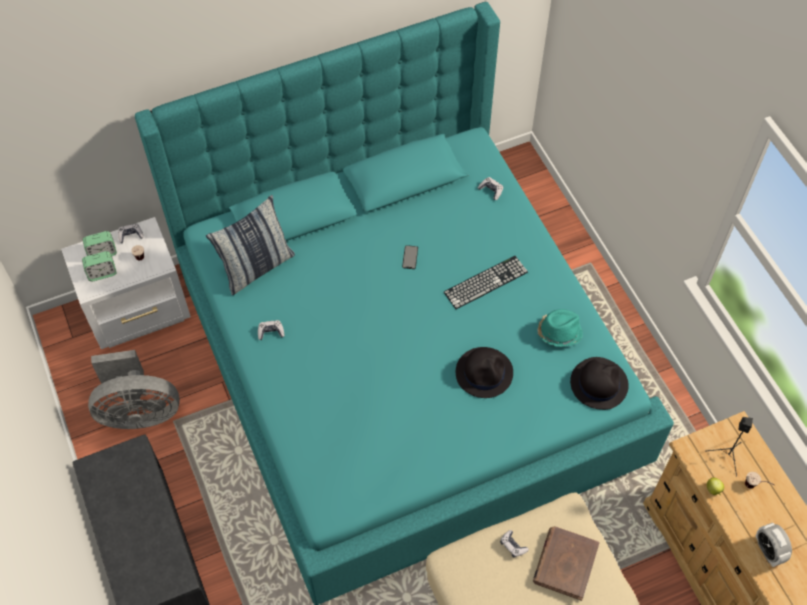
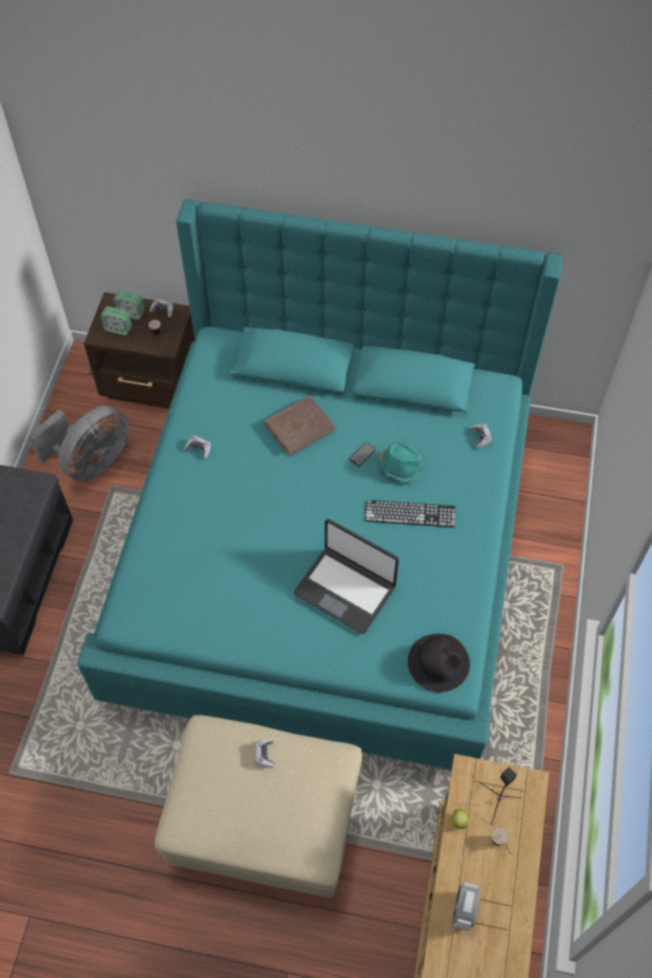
camera: 35 degrees right, 0 degrees up
white nightstand [61,217,191,349] -> brown nightstand [84,292,195,409]
grey fan [88,350,180,429] -> grey fan turned 75 degrees counterclockwise [28,406,129,482]
pillow [206,195,295,295] -> none
black hat [456,347,513,398] -> laptop [294,519,399,634]
brown book [533,526,600,601] -> brown book moved to [264,396,335,456]
turquoise hat [537,309,583,347] -> turquoise hat moved to [378,442,425,483]

